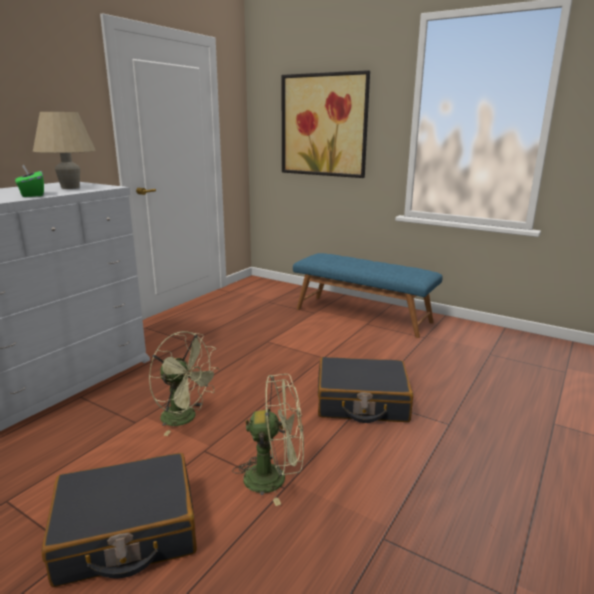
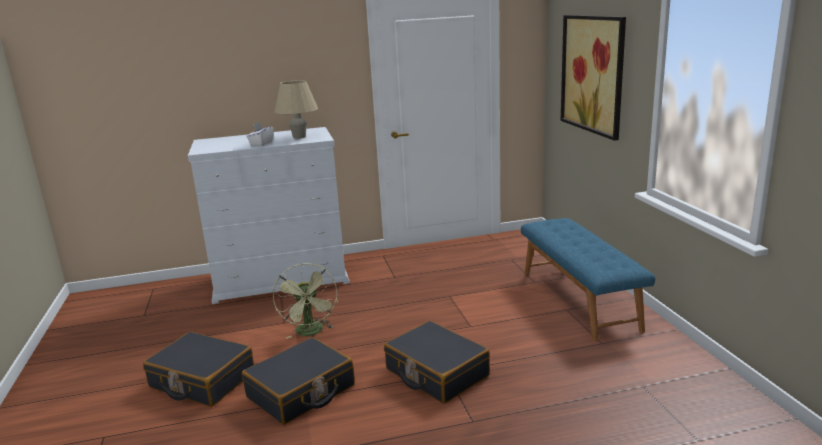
camera: 45 degrees right, 0 degrees up
green tissue box [15,164,44,197] -> white tissue box [246,122,274,146]
green fan [232,374,304,506] -> black suitcase [242,337,355,424]

